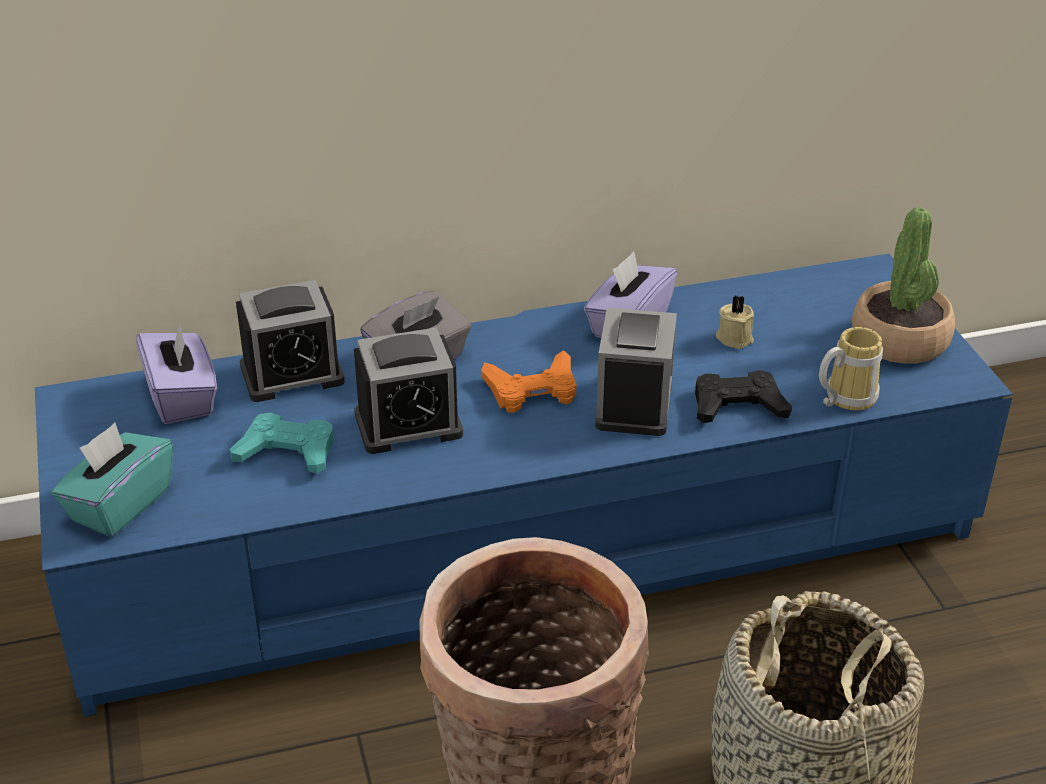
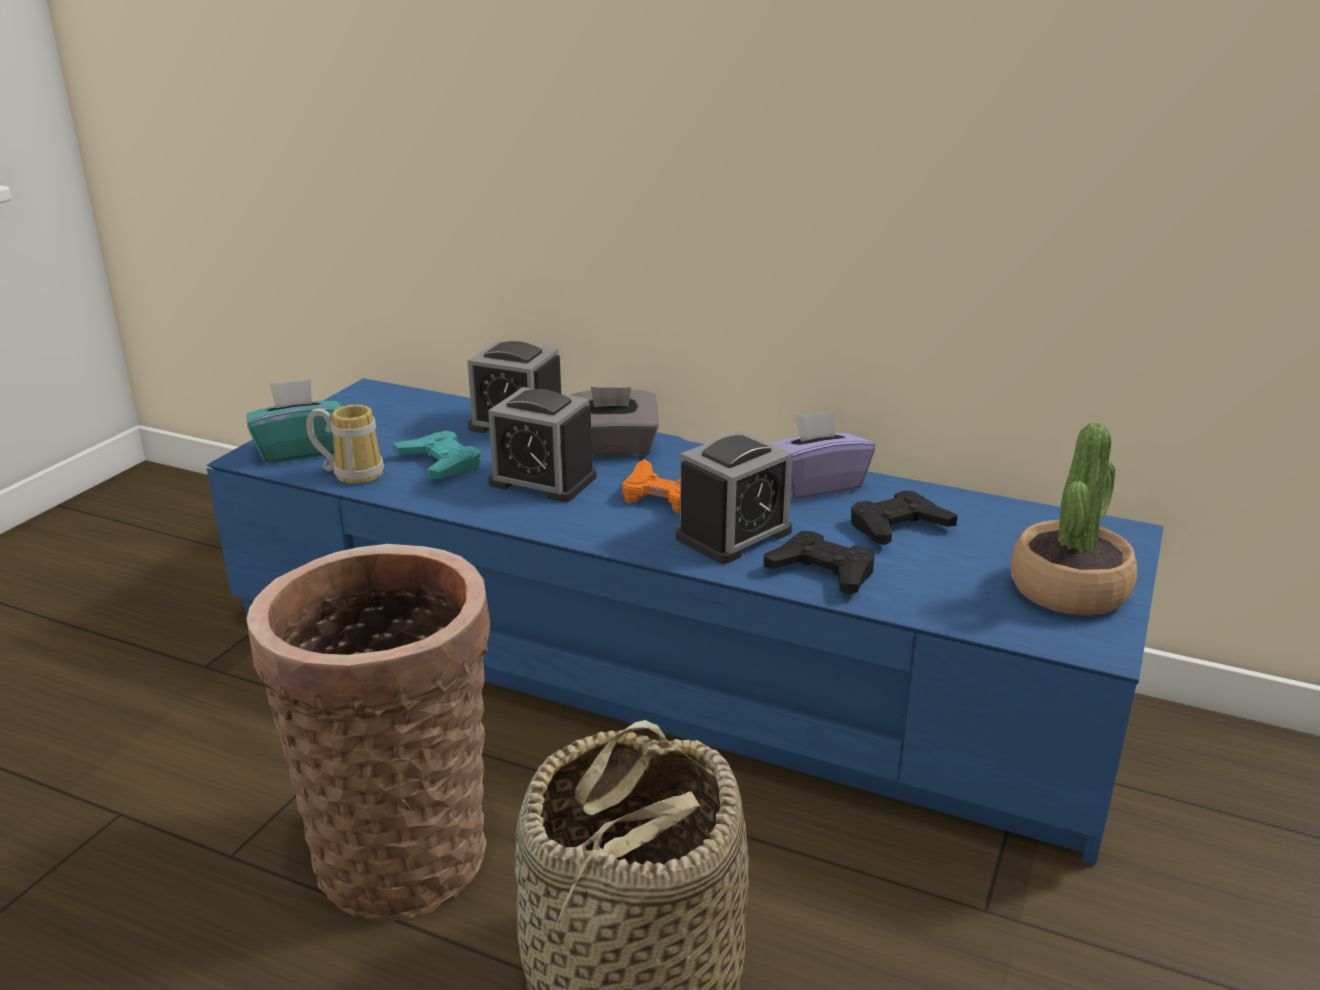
camera: 40 degrees right, 10 degrees down
purple tissue box [136,323,217,424] -> none
beige candle [716,295,754,349] -> black game controller [851,491,958,545]
mug [819,327,883,410] -> mug moved to [306,404,384,484]

